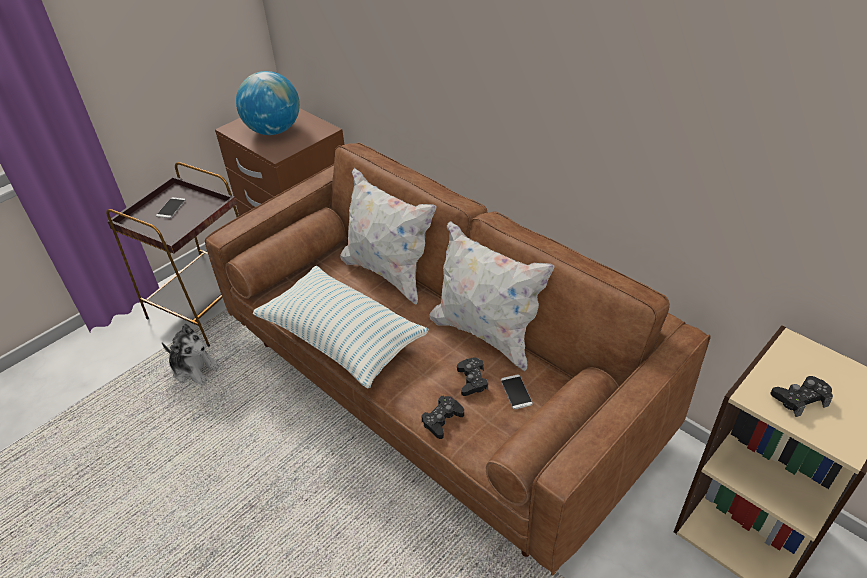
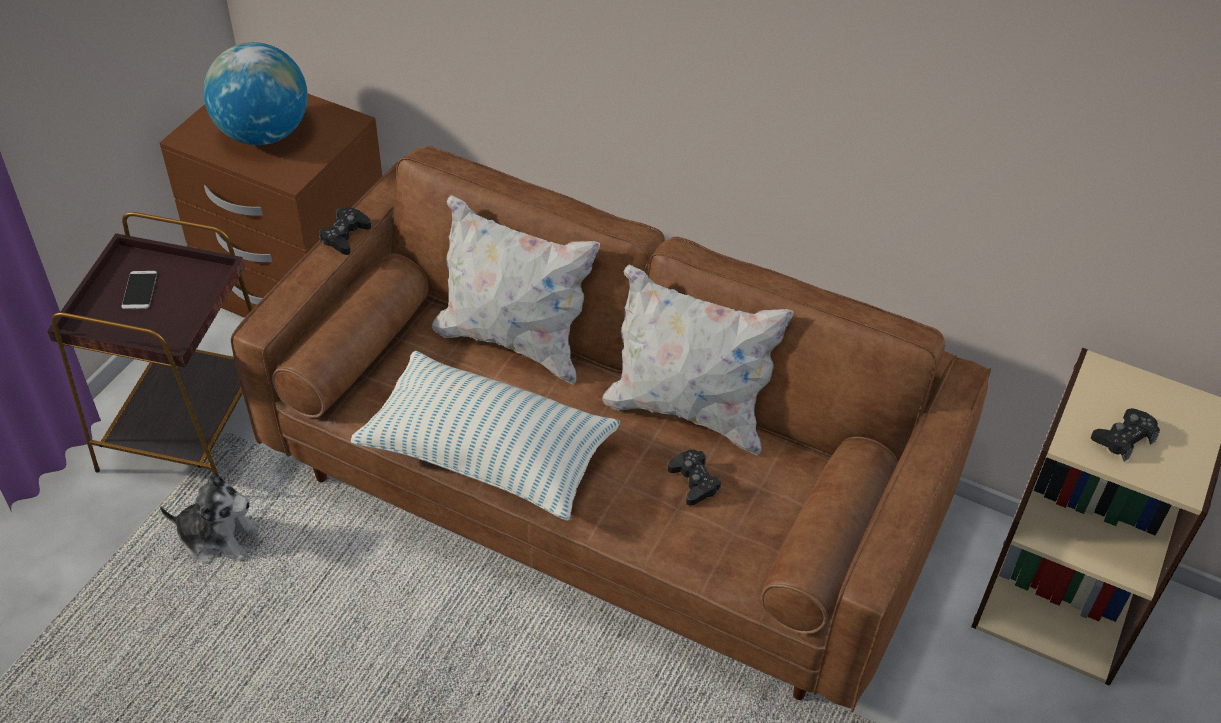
camera: 20 degrees left, 5 degrees up
black game controller [421,395,464,439] -> black game controller moved to [319,207,371,255]
phone [501,374,533,409] -> none

